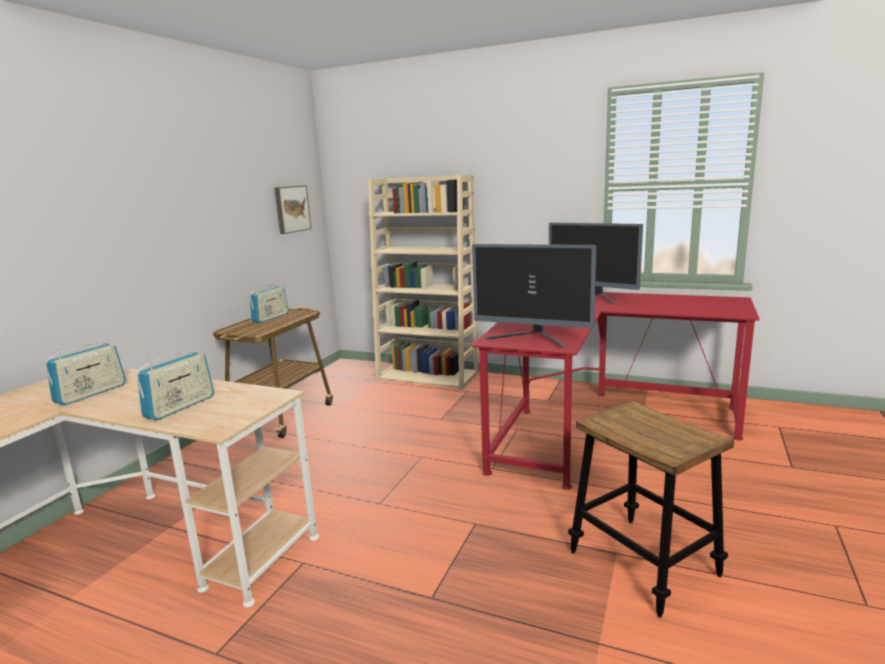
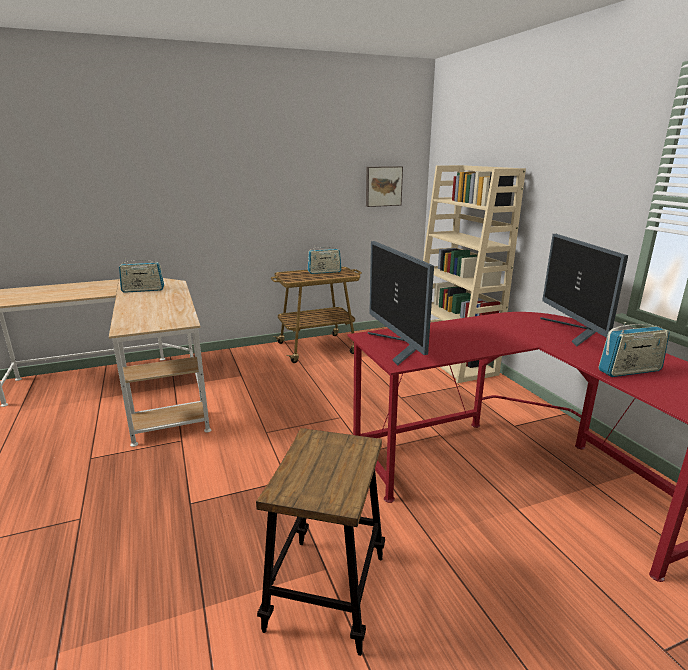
camera: 45 degrees right, 5 degrees up
radio [136,352,214,421] -> radio moved to [598,322,670,377]

